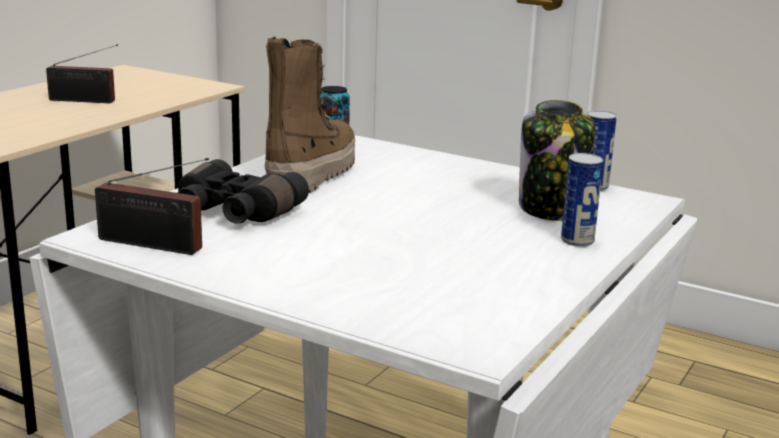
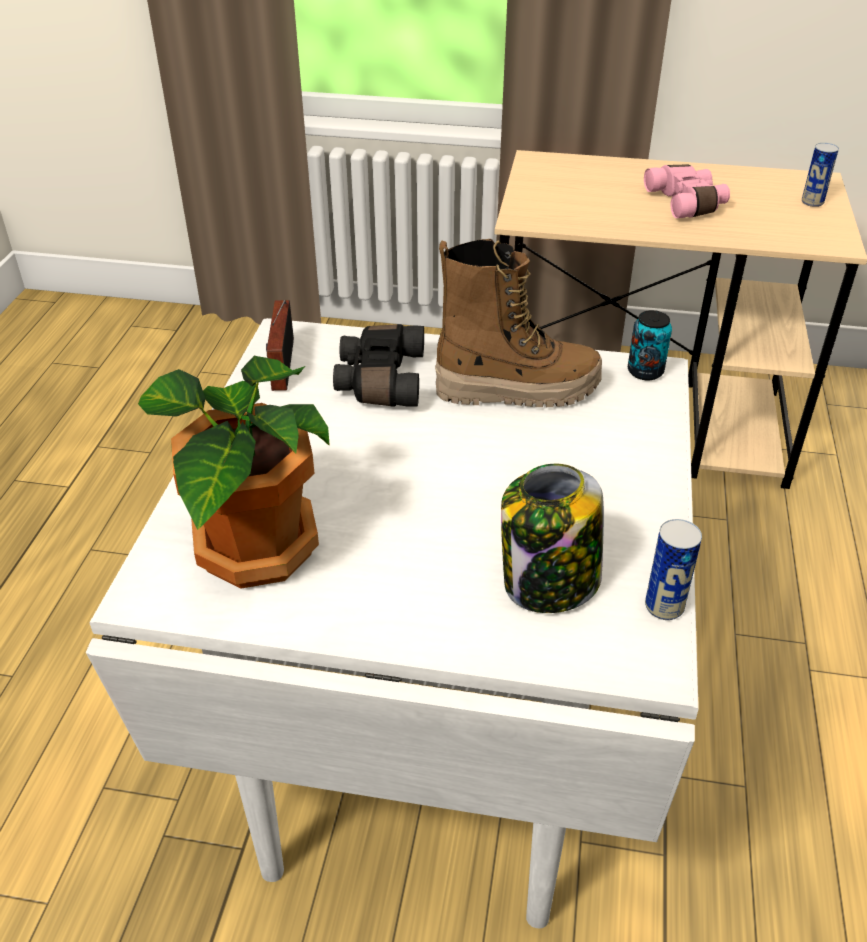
camera: 70 degrees right, 20 degrees up
radio [46,44,118,103] -> pink binoculars [644,164,730,218]
can [561,153,603,247] -> can moved to [802,143,839,207]
none -> potted plant [138,356,330,588]

